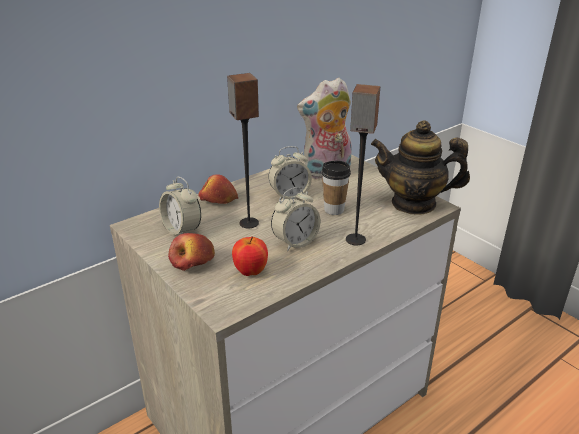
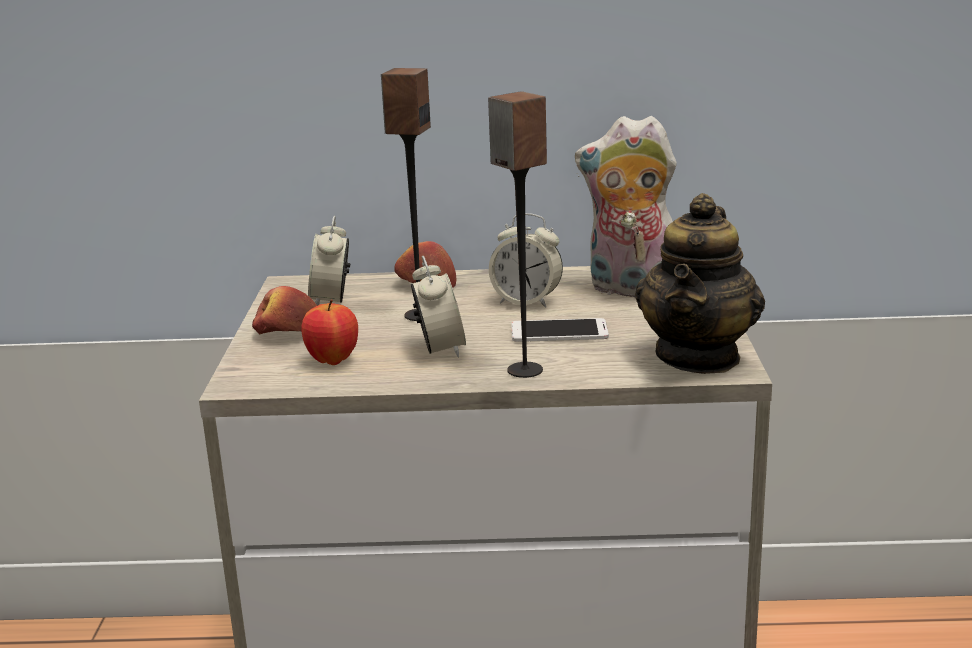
camera: 40 degrees right, 10 degrees down
alarm clock [271,187,320,251] -> alarm clock turned 105 degrees counterclockwise [411,256,466,358]
cup [321,161,351,215] -> phone [511,318,609,342]
teapot [371,121,470,215] -> teapot turned 120 degrees counterclockwise [635,193,765,374]

